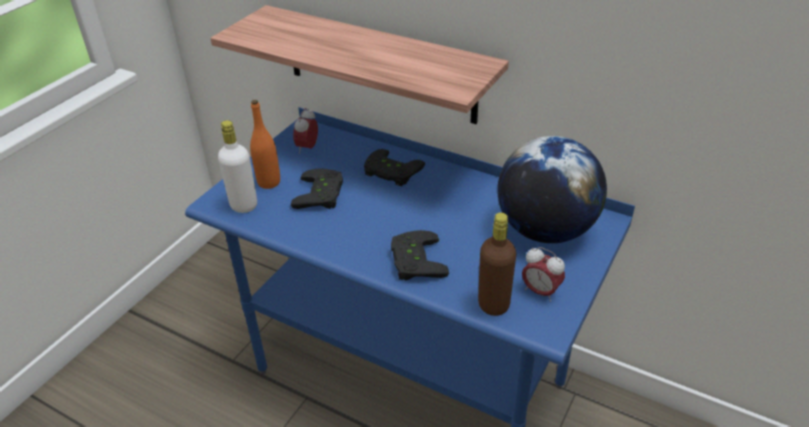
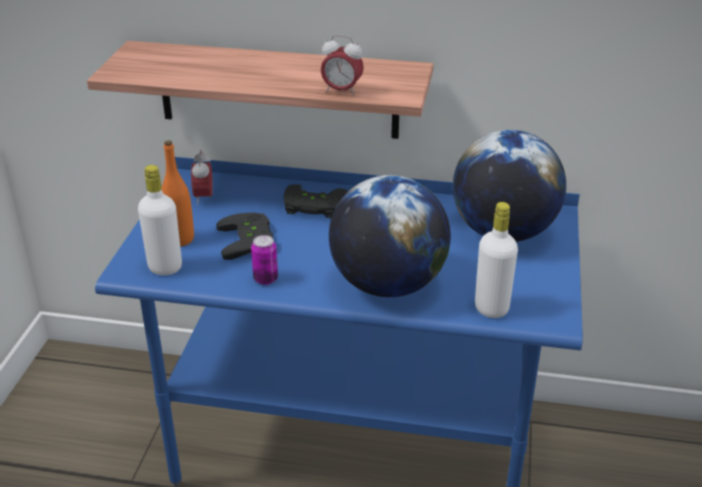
camera: 20 degrees left, 5 degrees down
black game controller [391,230,449,280] -> globe [329,175,451,297]
brown bottle [478,212,516,316] -> white bottle [475,202,518,318]
alarm clock [522,247,565,302] -> alarm clock moved to [321,35,364,96]
none -> can [251,235,278,285]

